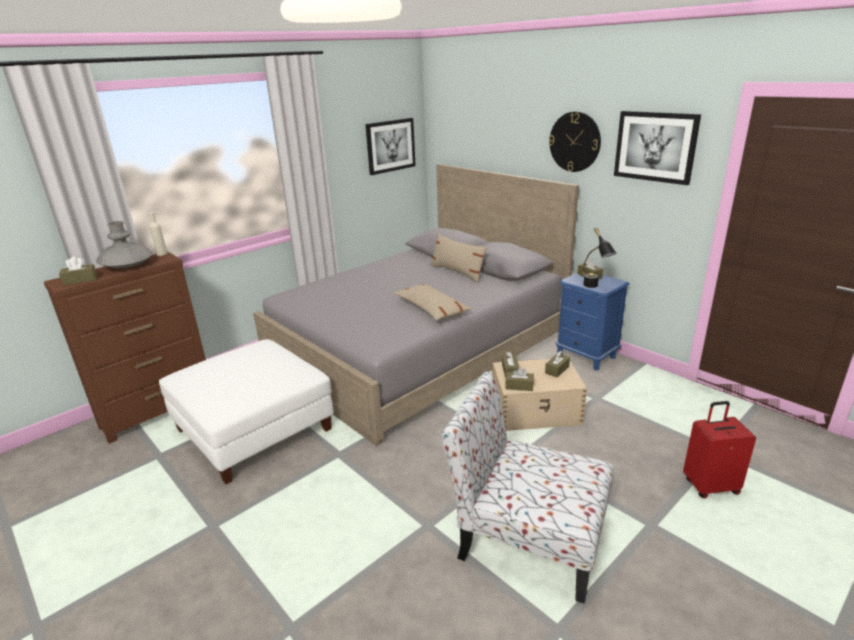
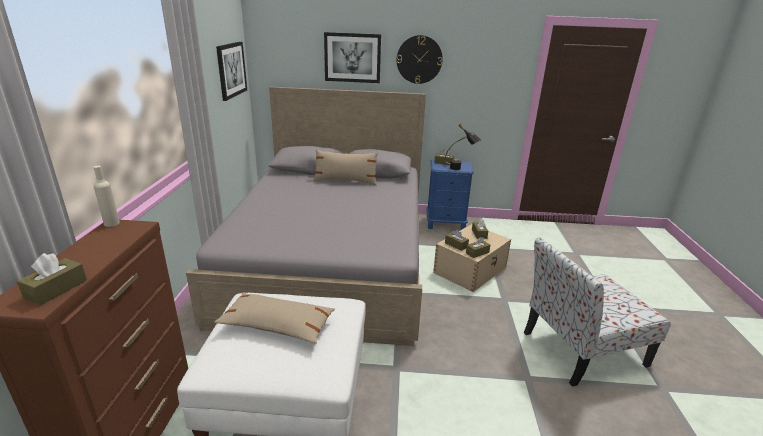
camera: 45 degrees left, 0 degrees up
grey vase [96,221,152,269] -> none
beige pillow [393,284,472,321] -> beige pillow moved to [214,292,335,344]
picture [614,111,701,185] -> picture moved to [324,32,381,83]
red suitcase [683,401,756,498] -> none

